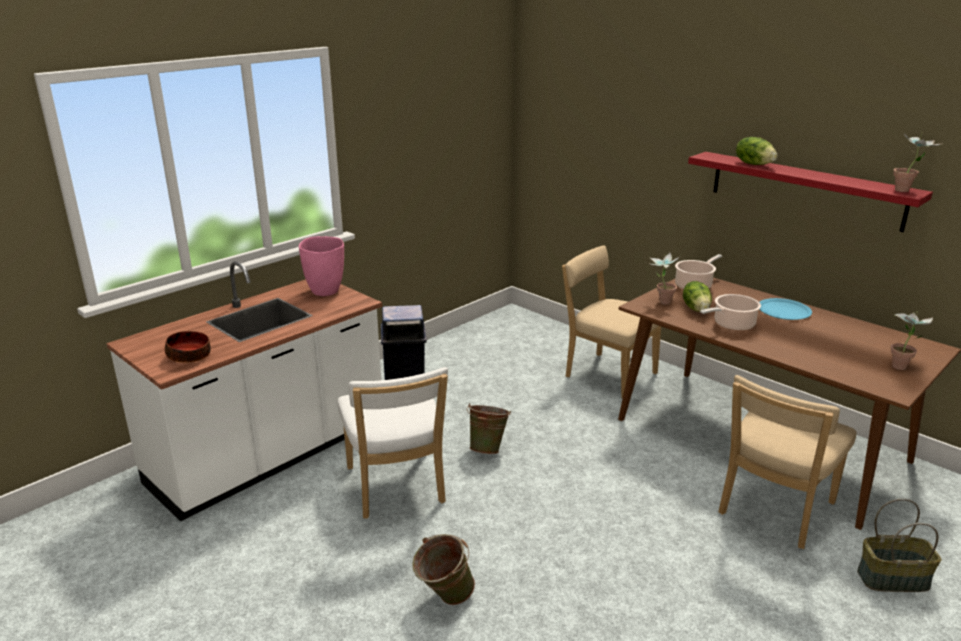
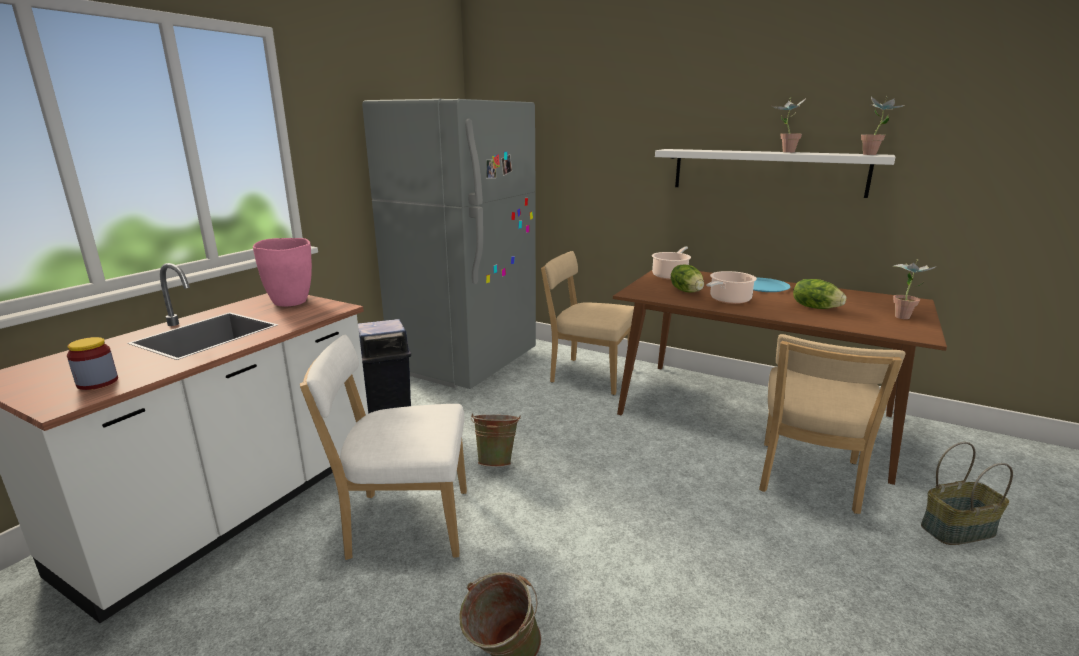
camera: 15 degrees left, 5 degrees down
bowl [165,331,211,363] -> jar [67,337,118,390]
white chair [337,367,448,518] -> white chair turned 120 degrees clockwise [300,335,467,560]
potted plant [649,253,680,304] -> potted plant moved to [772,97,806,153]
red shelf [688,152,933,232] -> white shelf [655,149,895,198]
lettuce [736,137,777,165] -> lettuce moved to [793,279,846,309]
none -> grey fridge [362,99,536,389]

